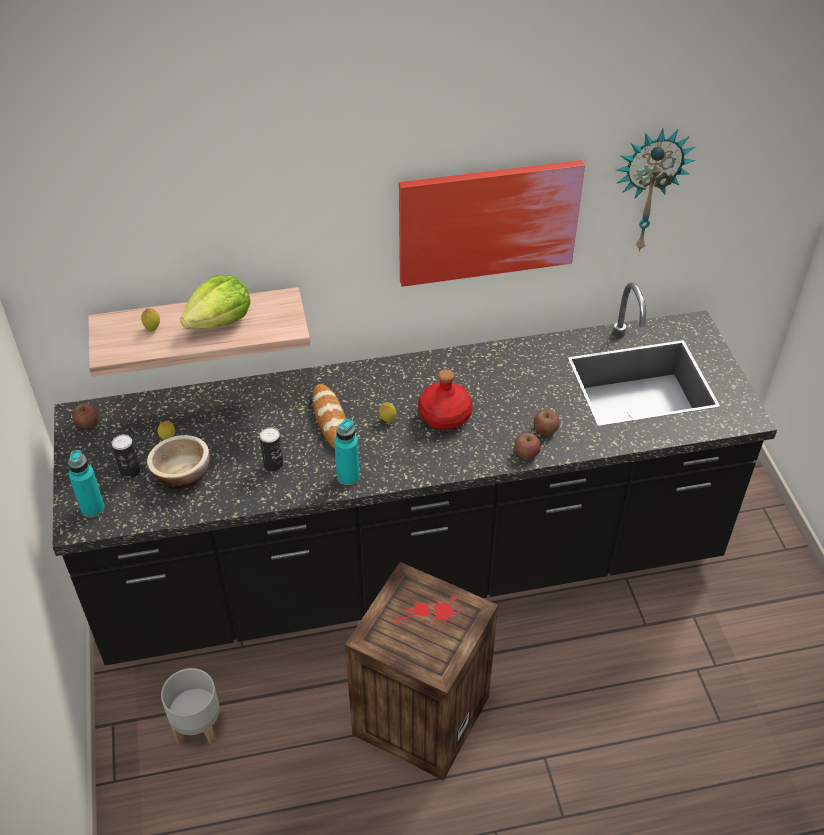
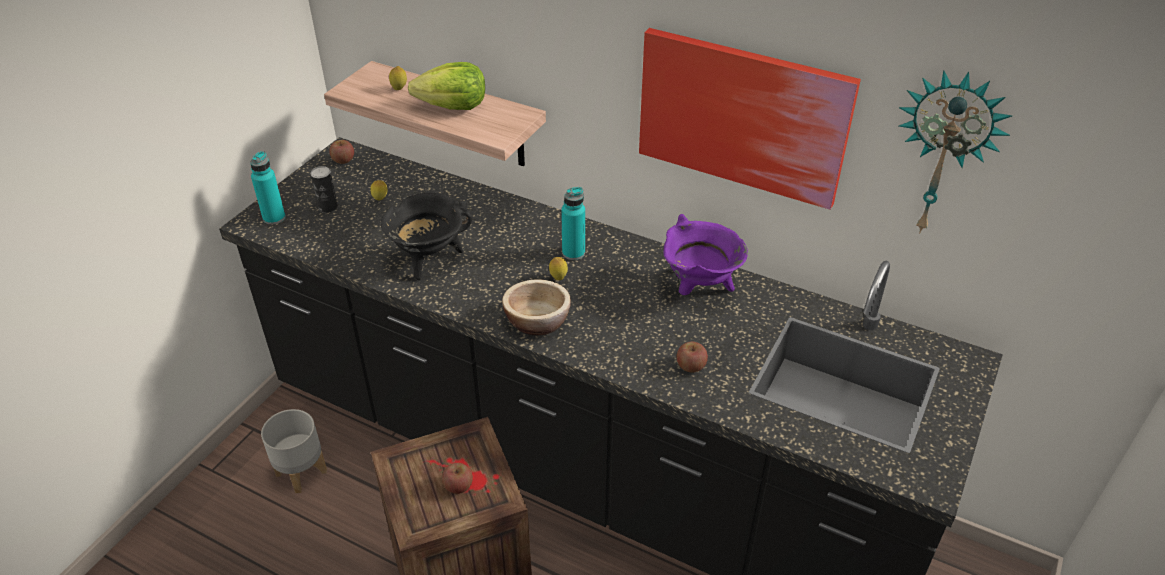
camera: 40 degrees right, 5 degrees down
bowl [147,435,210,489] -> bowl moved to [502,279,571,335]
can [259,427,283,472] -> black cooking pot [380,193,472,280]
bread [313,384,346,449] -> none
turquoise bottle [334,419,360,485] -> turquoise bottle moved to [561,187,585,260]
red bottle [418,369,473,430] -> none
apple [514,433,541,459] -> apple moved to [442,463,473,494]
none -> purple cooking pot [664,214,748,295]

